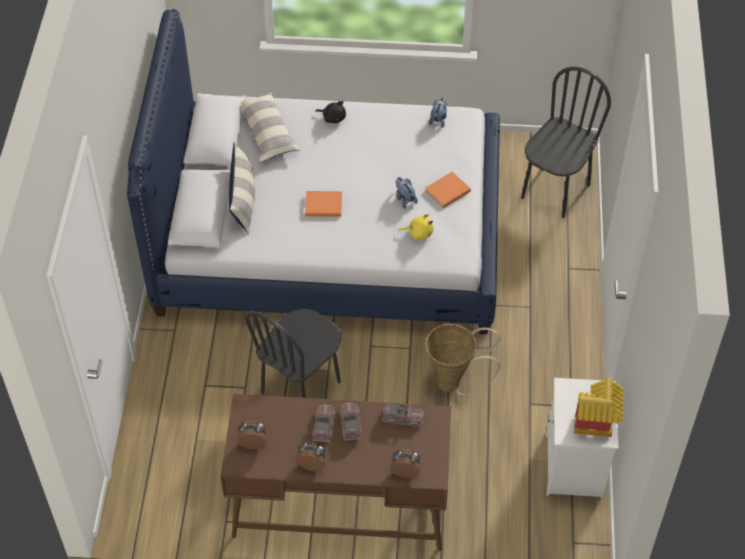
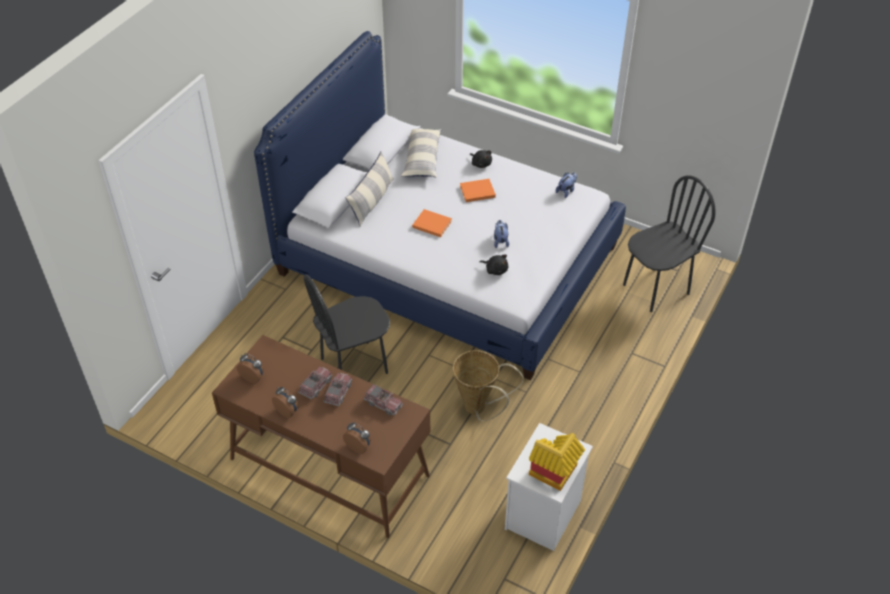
camera: 25 degrees right, 5 degrees down
yellow plush toy [399,214,434,240] -> black plush toy [480,255,508,275]
orange book [425,172,471,208] -> orange book moved to [460,179,496,202]

